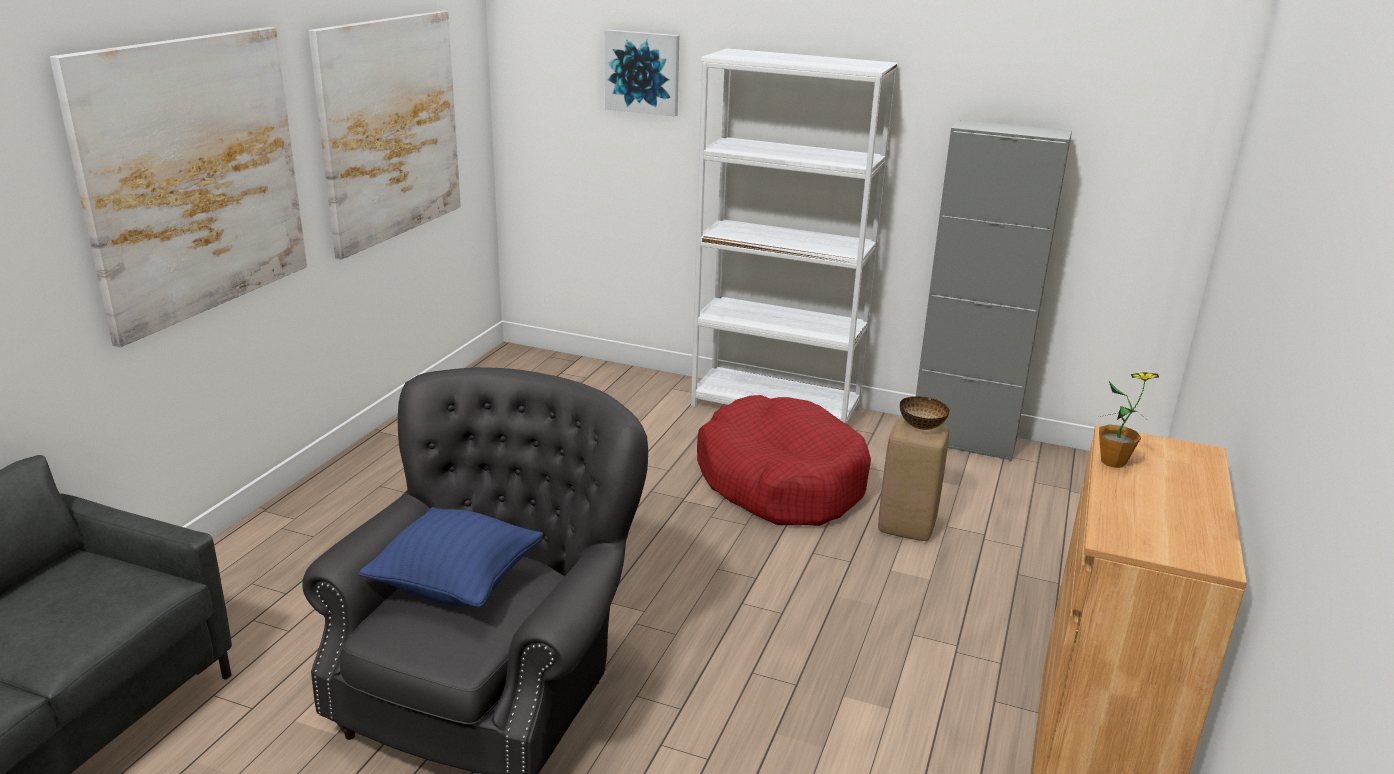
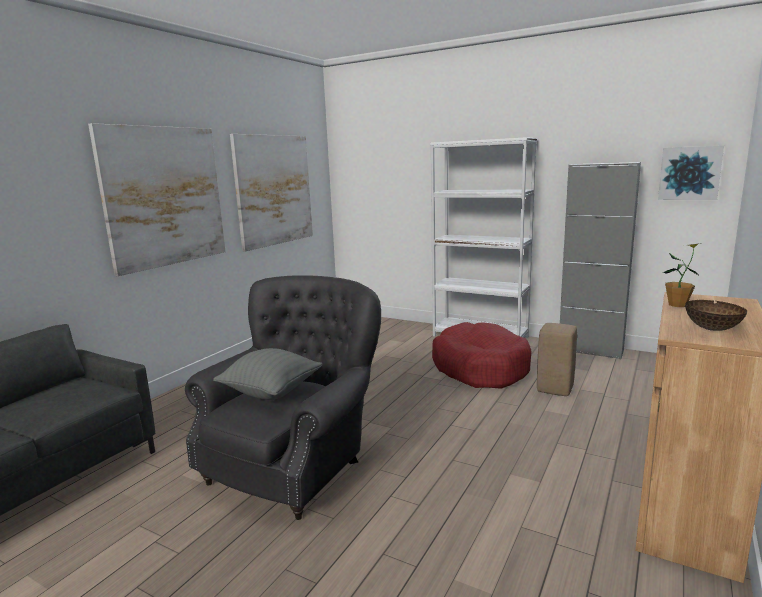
camera: 10 degrees right, 10 degrees down
blue pillow [359,507,543,608] -> grey pillow [213,348,322,400]
picture [605,30,679,117] -> picture moved to [658,146,724,200]
bowl [900,396,950,430] -> bowl moved to [685,300,747,331]

